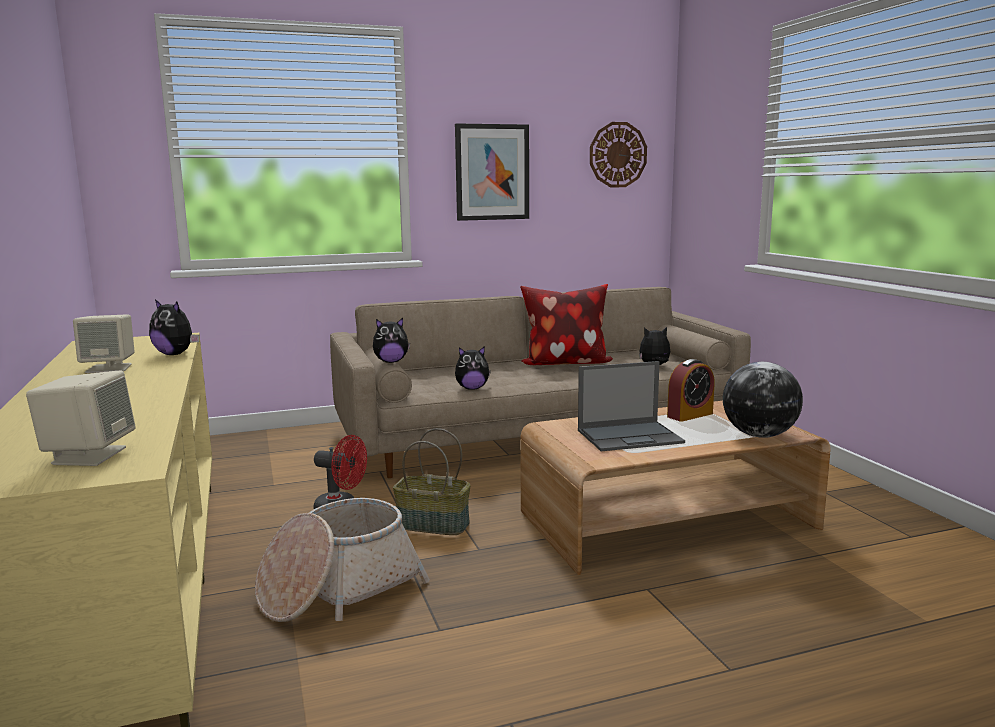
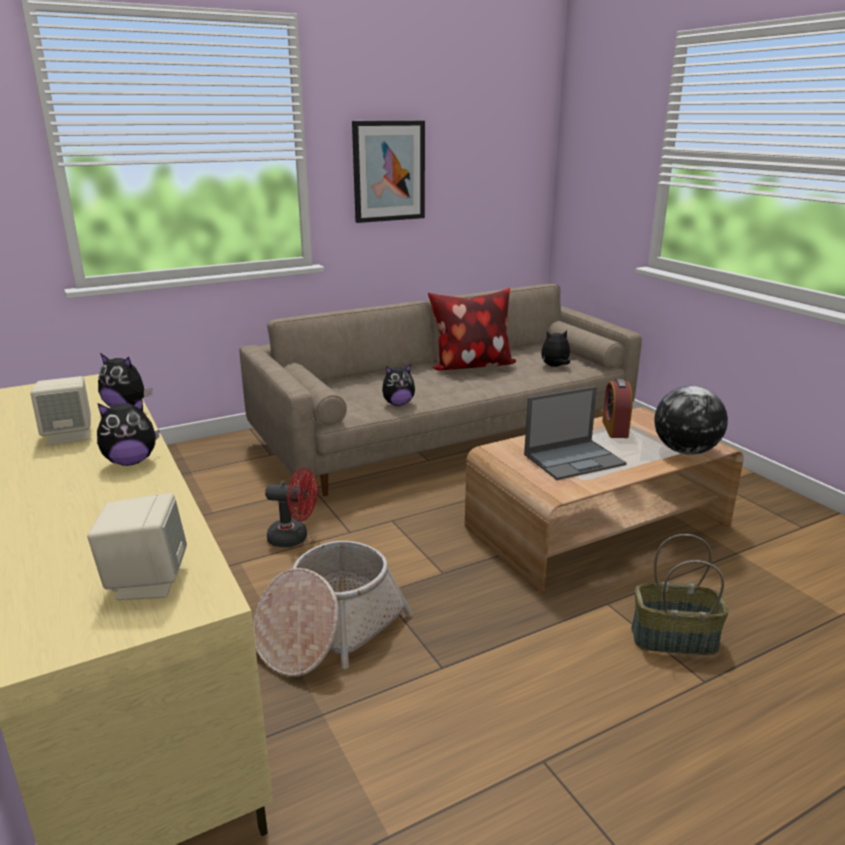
camera: 10 degrees left, 10 degrees up
plush toy [373,318,410,363] -> plush toy moved to [97,397,159,466]
basket [393,428,471,535] -> basket moved to [631,534,729,655]
wall clock [590,122,647,187] -> none
alarm clock [667,359,715,422] -> alarm clock turned 135 degrees clockwise [602,379,633,438]

